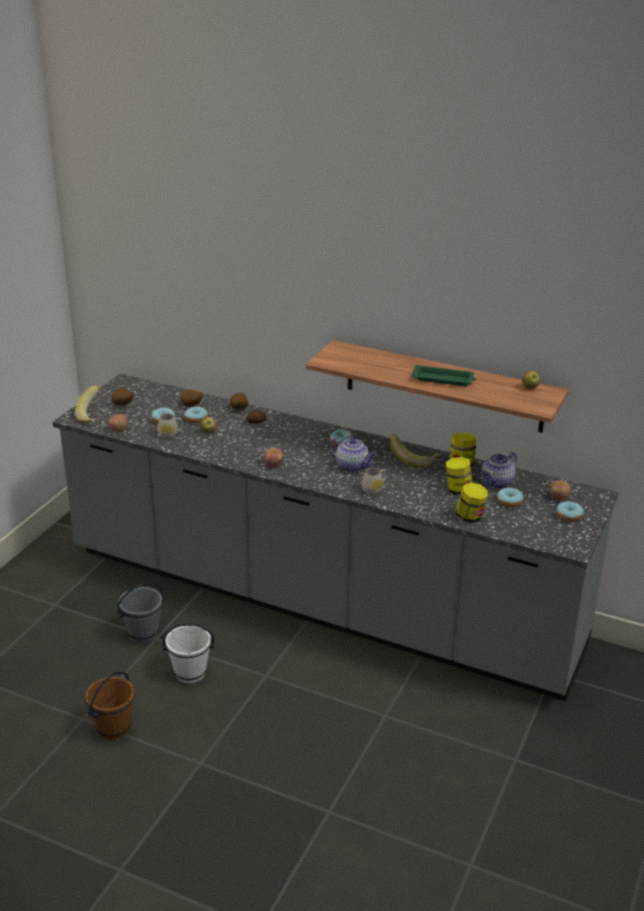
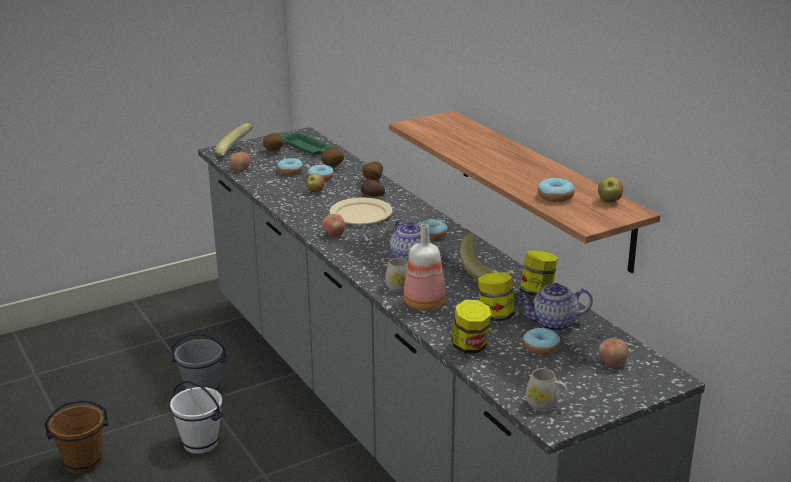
camera: 35 degrees right, 5 degrees down
white mug [158,413,183,439] -> white mug moved to [526,368,568,411]
green tray [412,365,476,386] -> green tray moved to [281,132,332,156]
donut [556,501,584,522] -> donut moved to [538,178,575,202]
none -> beige plate [329,198,393,225]
none -> bottle [403,224,446,311]

